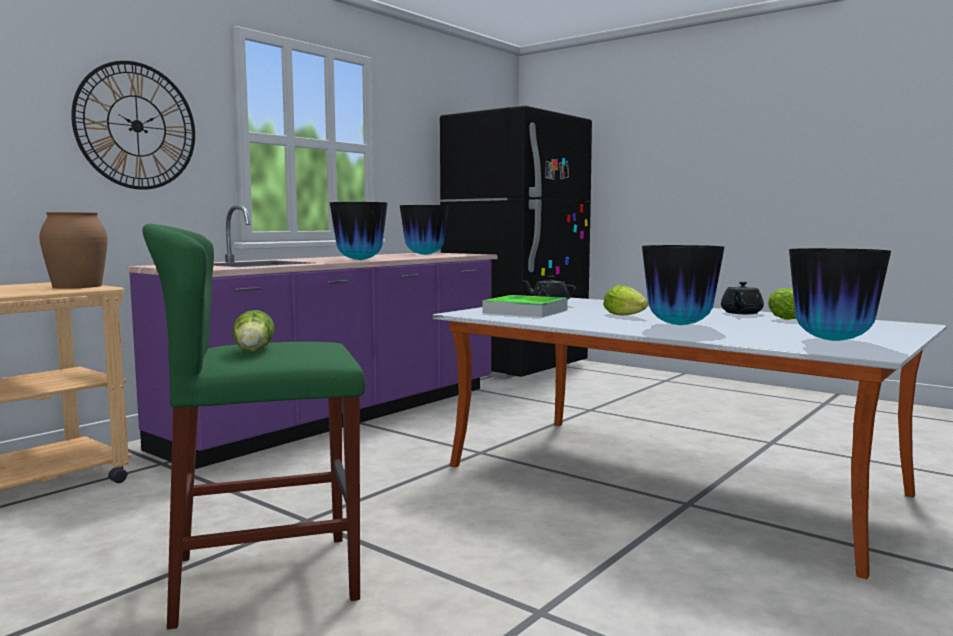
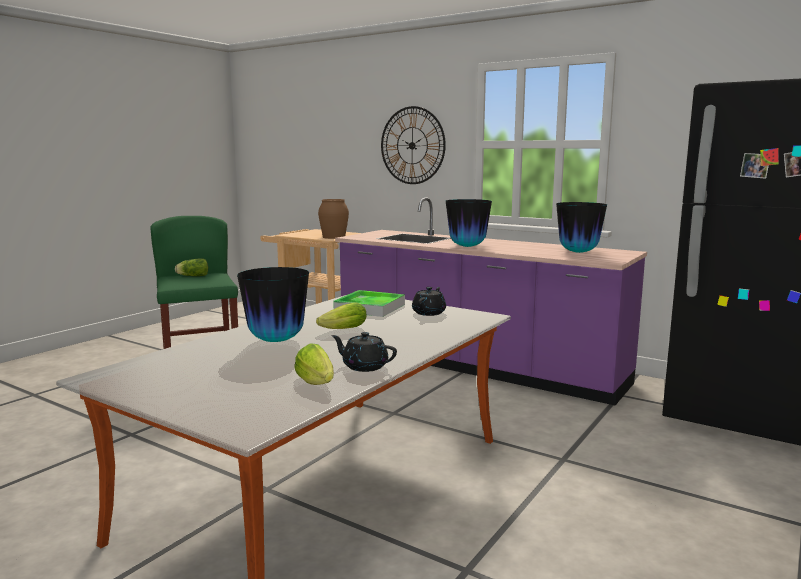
camera: 85 degrees right, 5 degrees up
vase [789,248,891,341] -> none

